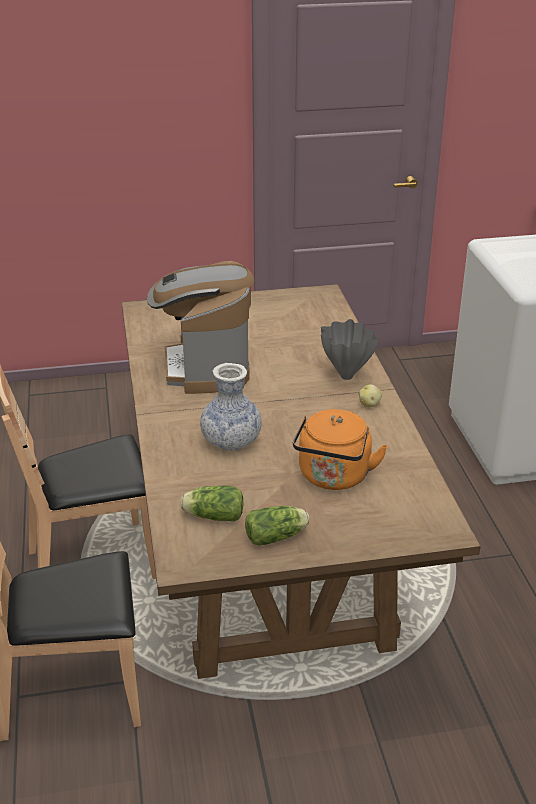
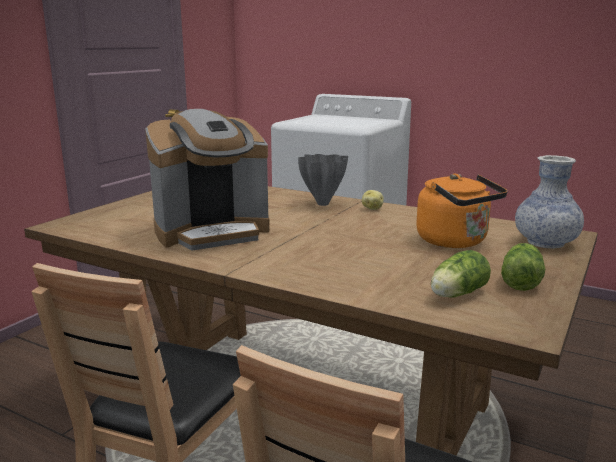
camera: 50 degrees left, 15 degrees down
coffee machine [147,261,254,394] -> coffee machine turned 60 degrees counterclockwise [145,109,270,251]
vase [200,363,262,451] -> vase moved to [515,155,584,248]

